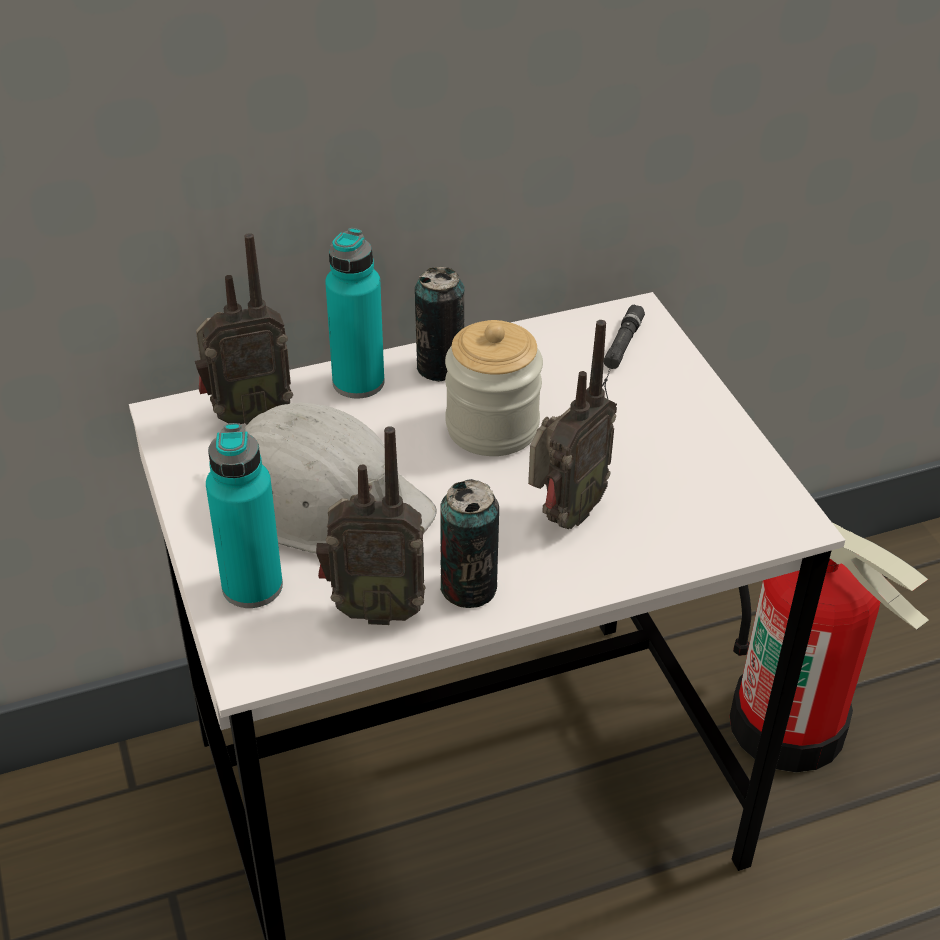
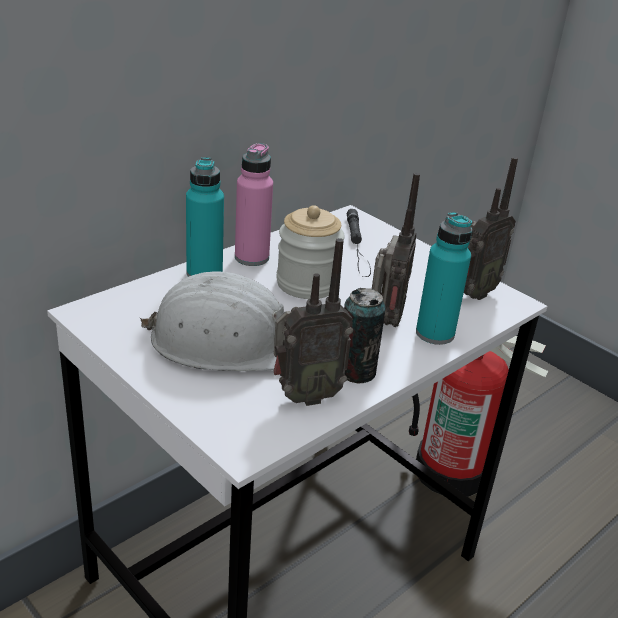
camera: 25 degrees left, 10 degrees down
radio [195,233,293,425] -> radio moved to [464,157,518,300]
turquoise bottle [206,423,283,608] -> turquoise bottle moved to [416,212,473,345]
can [415,267,465,382] -> pink bottle [235,143,273,266]

